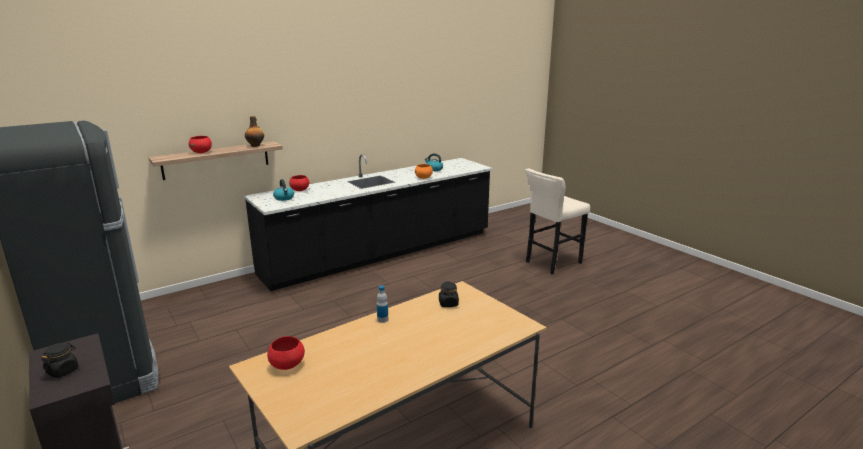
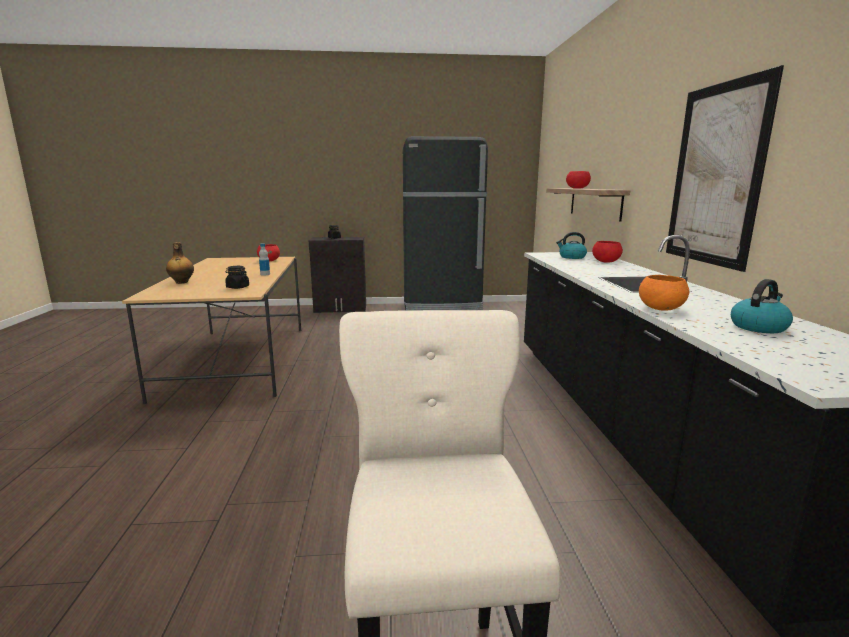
camera: 120 degrees right, 5 degrees down
bottle [245,116,264,147] -> bottle moved to [166,242,194,284]
none -> picture [666,65,784,272]

